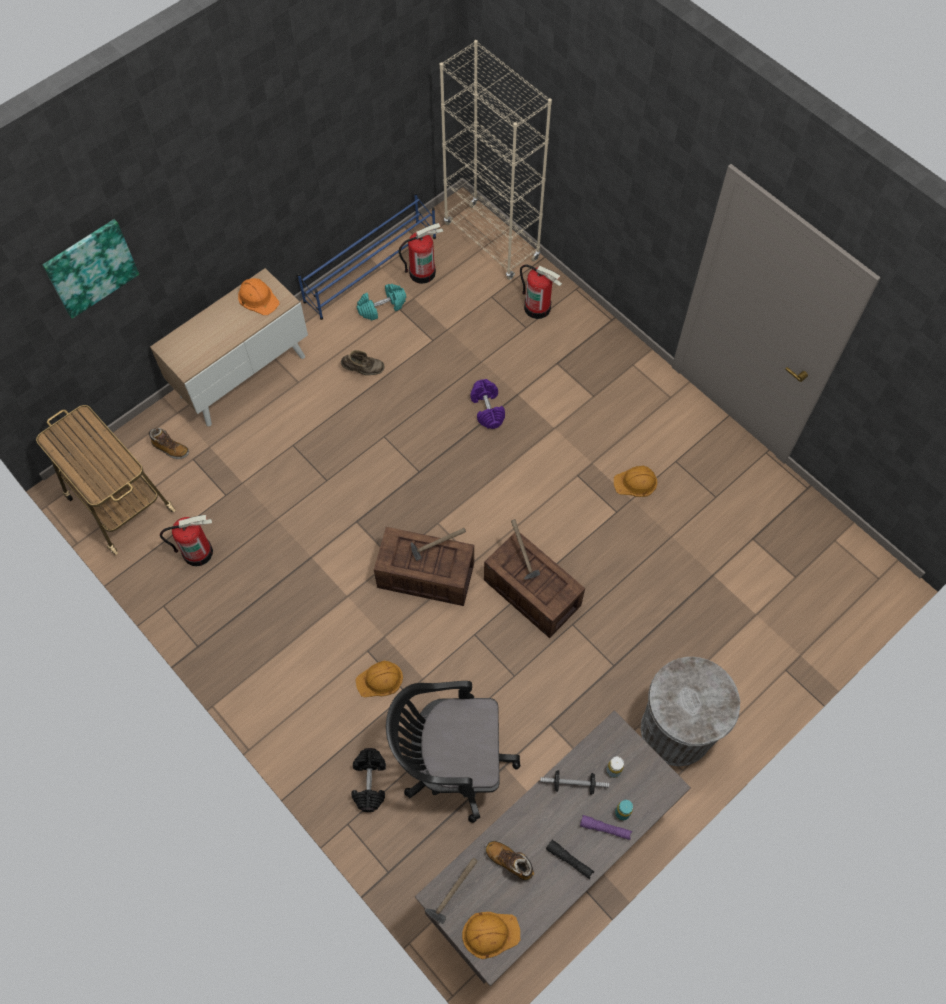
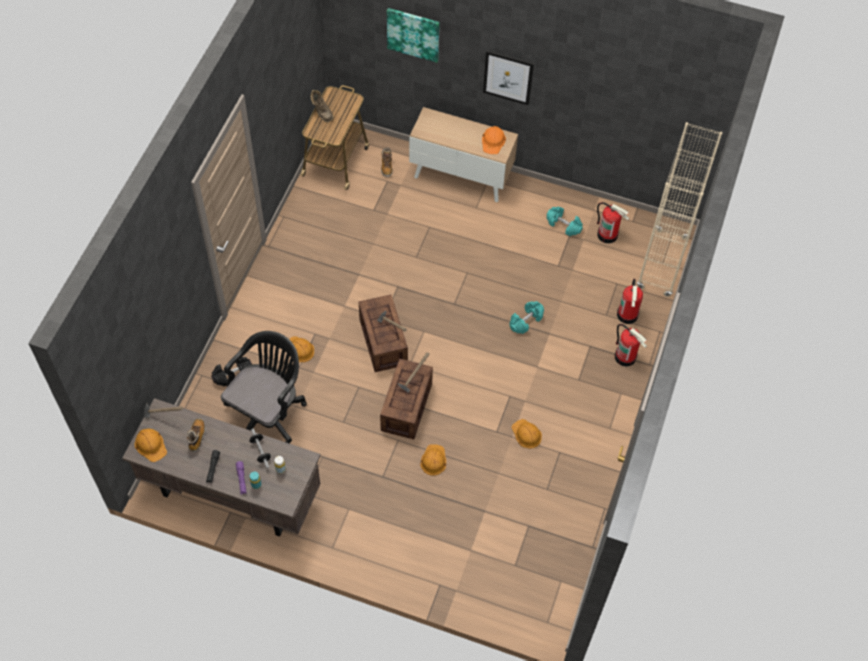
camera: 60 degrees right, 5 degrees down
fire extinguisher [160,515,213,566] -> fire extinguisher moved to [615,324,647,367]
blue shoe rack [297,192,436,320] -> none
brown boot [341,350,384,375] -> brown boot moved to [311,89,334,123]
black office chair [386,681,520,823] -> black office chair turned 60 degrees clockwise [221,331,307,444]
purple dumbbell [470,379,505,429] -> turquoise dumbbell [509,301,544,334]
grey trash can [641,657,740,766] -> none
none -> orange hard hat [420,444,446,476]
none -> picture [483,50,534,105]

